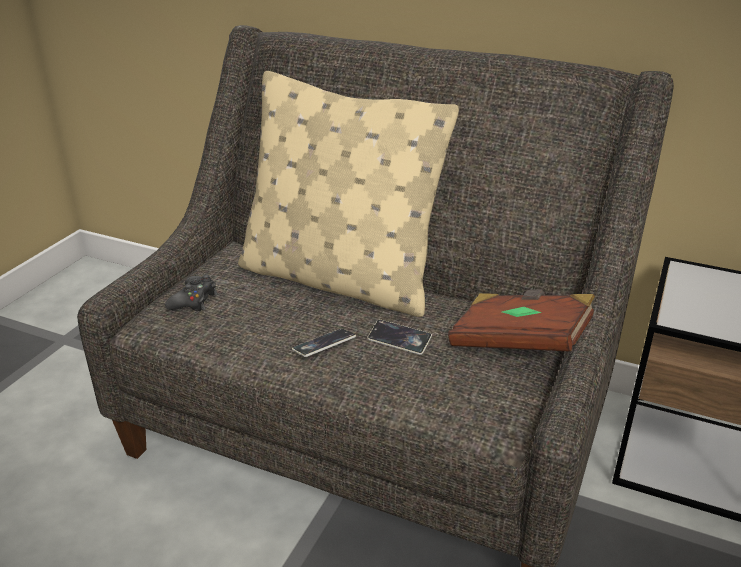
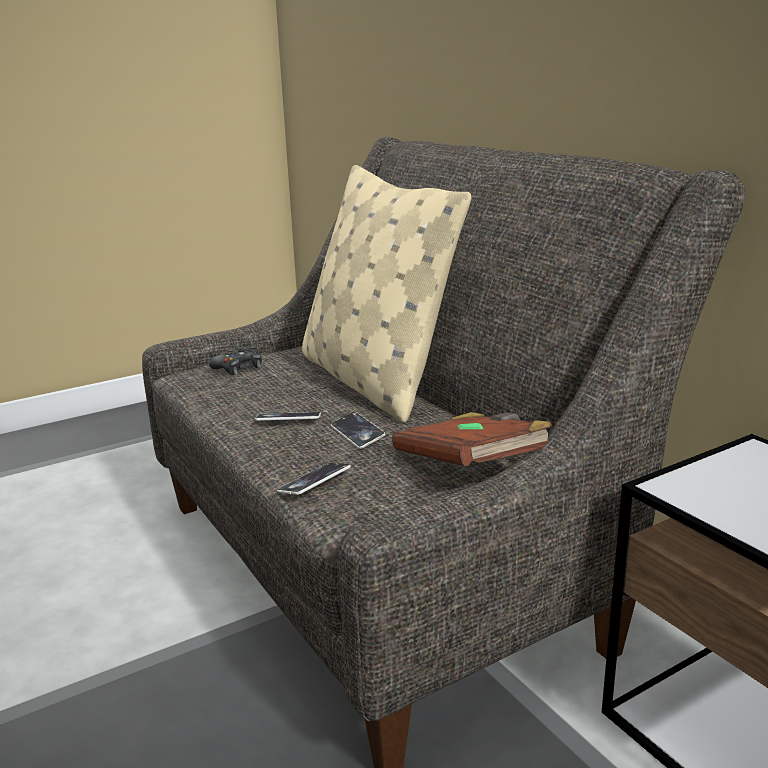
camera: 35 degrees right, 10 degrees down
none -> phone [277,463,351,495]

